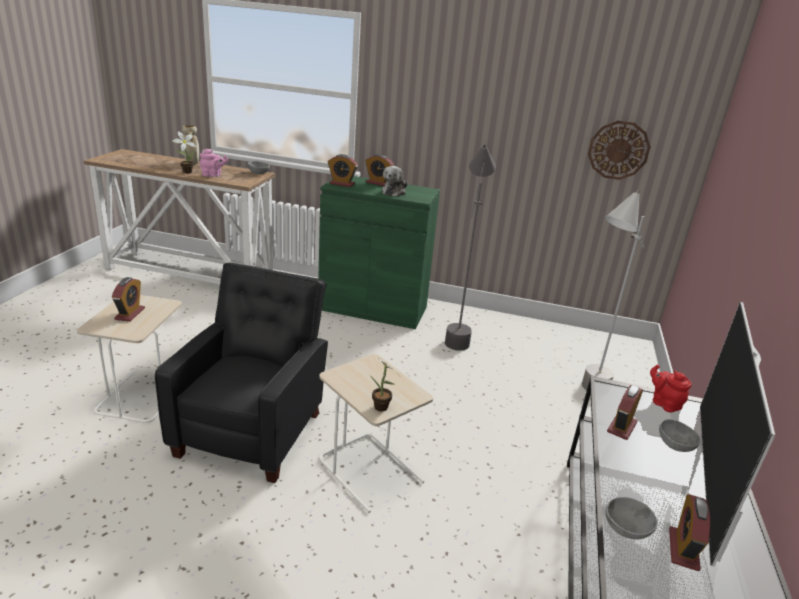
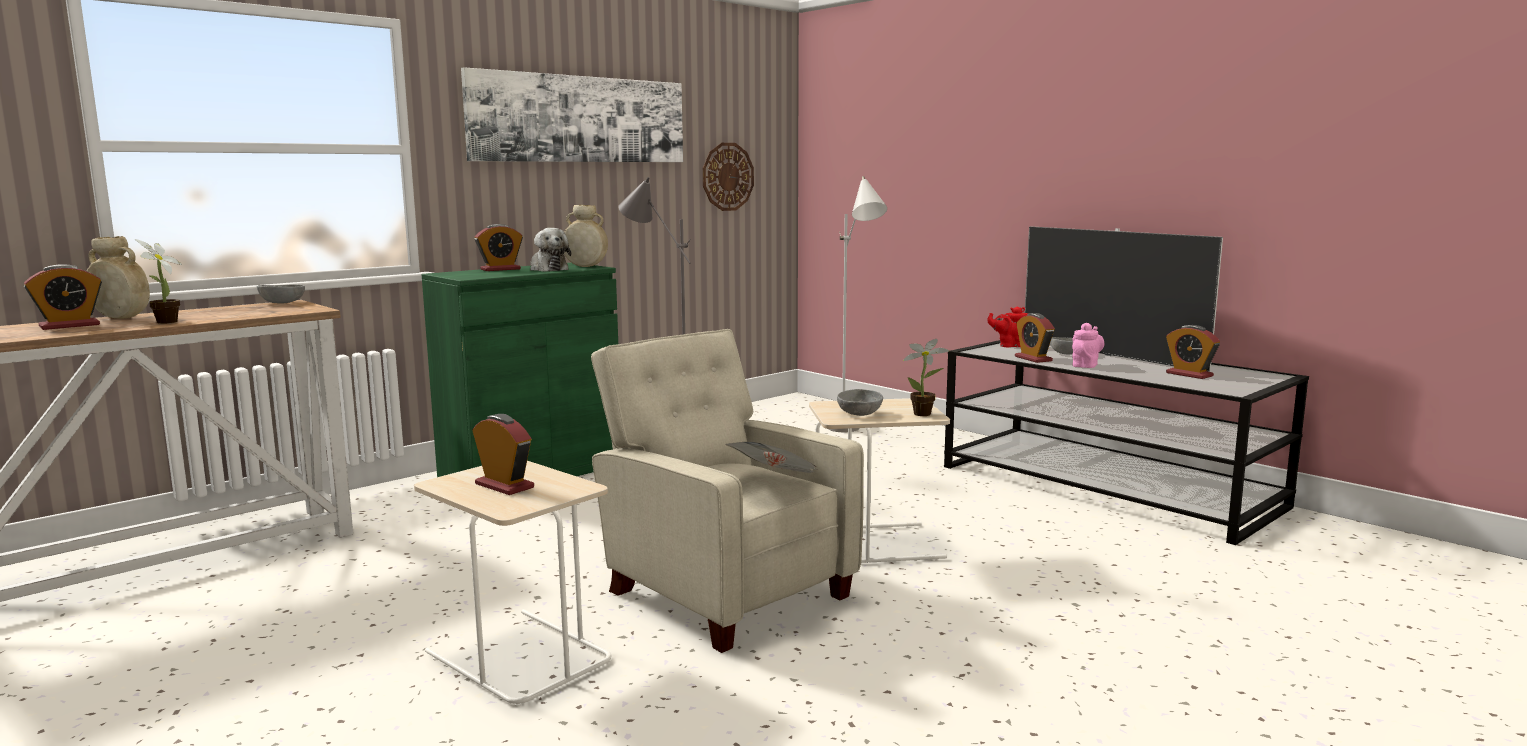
camera: 55 degrees left, 15 degrees down
black armchair [155,263,328,483] -> beige armchair [591,329,864,653]
pink teapot [200,149,228,177] -> pink teapot moved to [1072,323,1104,368]
alarm clock [328,154,358,187] -> alarm clock moved to [24,264,102,330]
grey bowl [605,497,658,540] -> grey bowl moved to [837,389,883,416]
none -> picture [461,67,683,162]
none -> beige vase [564,205,608,267]
none -> newspaper [725,442,817,473]

